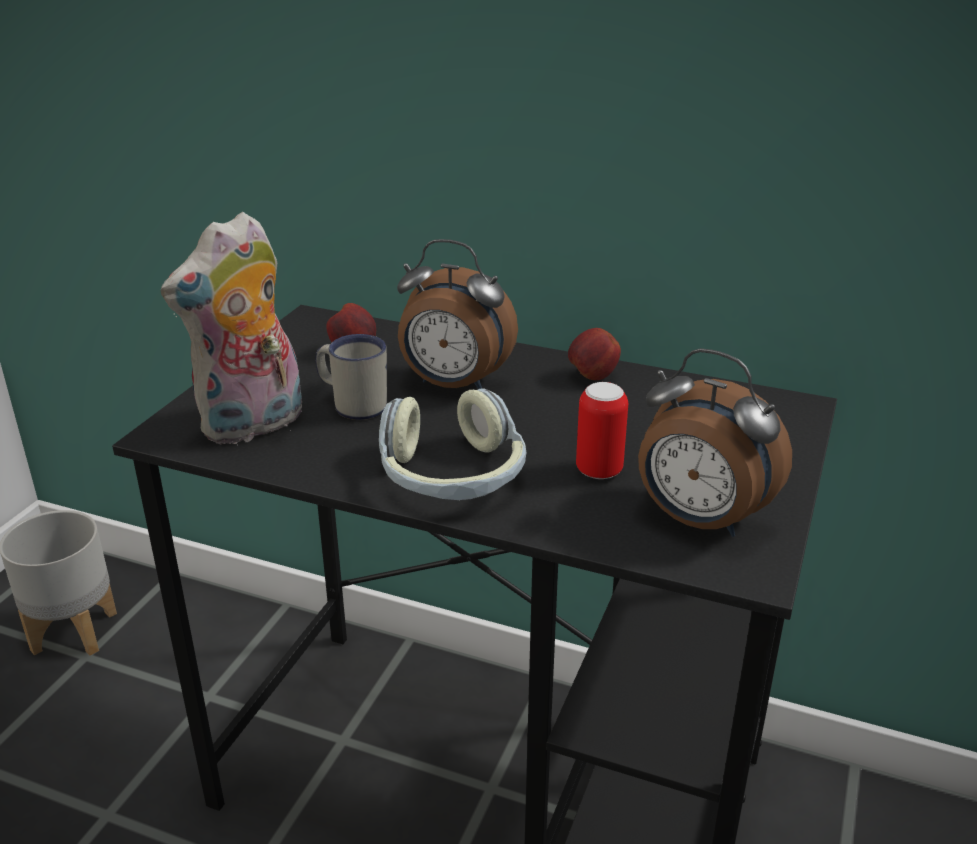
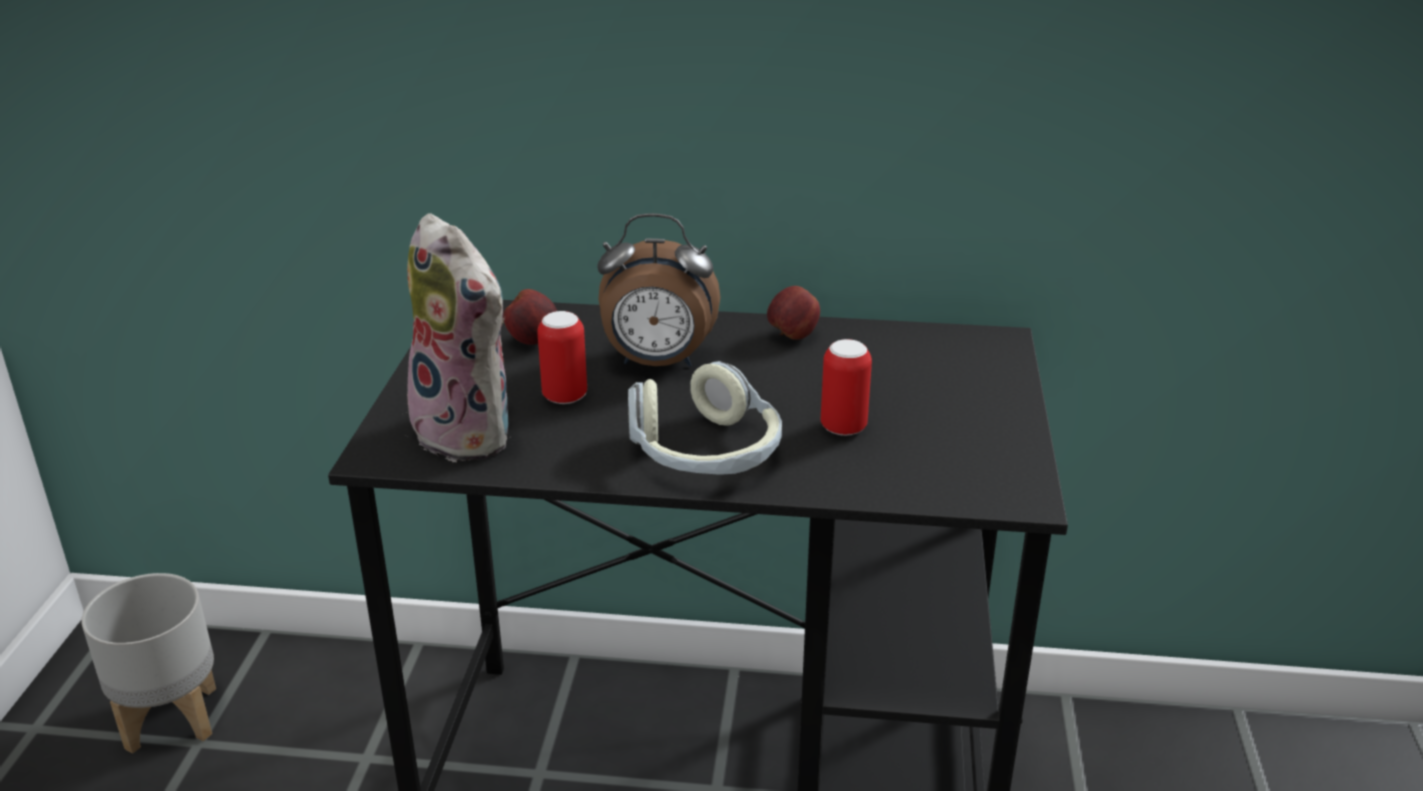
camera: 15 degrees left, 0 degrees up
plush toy [161,212,302,445] -> plush toy turned 75 degrees counterclockwise [407,213,508,462]
white mug [315,334,387,420] -> can [537,311,587,404]
alarm clock [638,348,792,537] -> none

